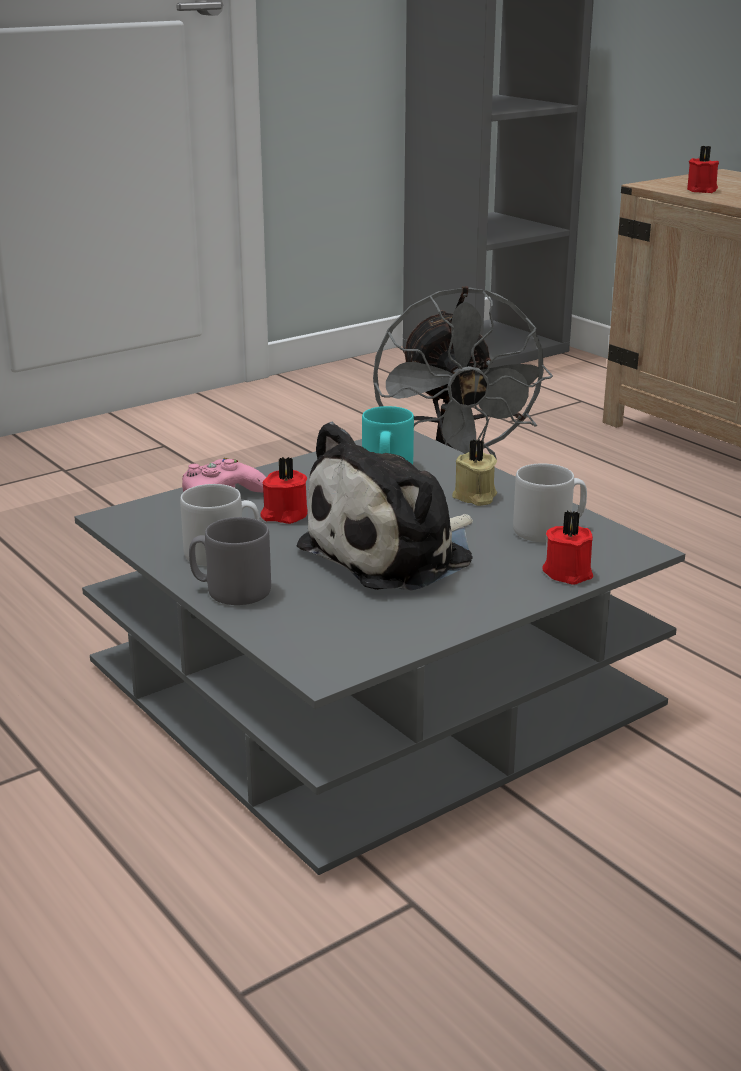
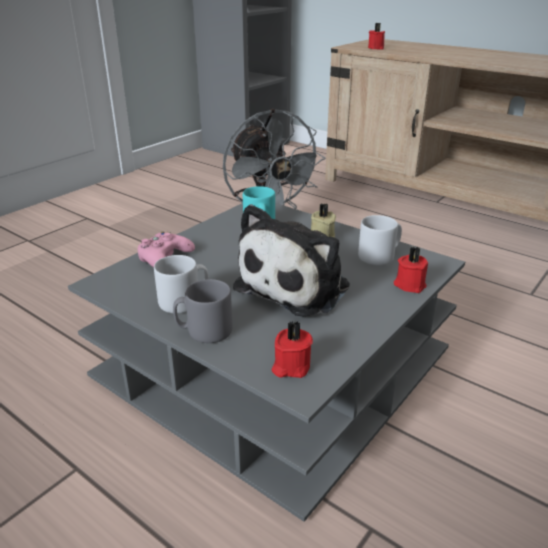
camera: 15 degrees left, 5 degrees up
red candle [260,457,308,524] -> red candle moved to [271,321,313,378]

